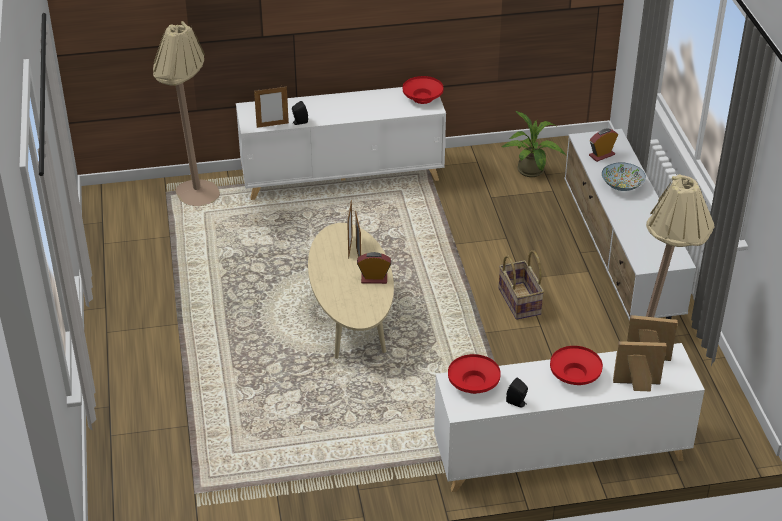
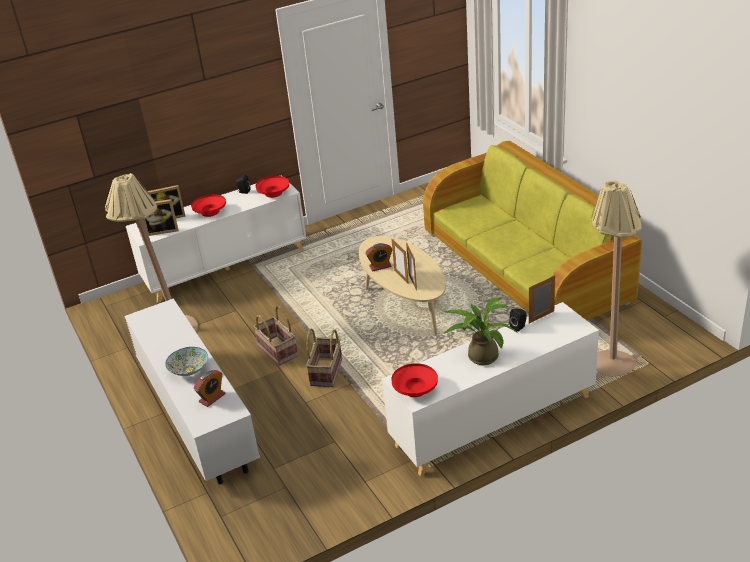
camera: 165 degrees right, 5 degrees down
potted plant [501,111,566,177] -> potted plant moved to [444,298,519,365]
none -> basket [306,329,342,387]
none -> green sofa [423,141,642,320]

